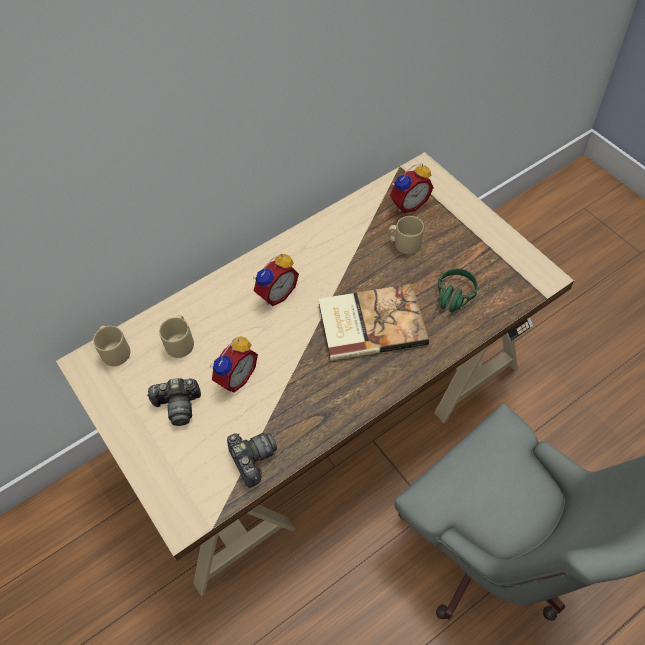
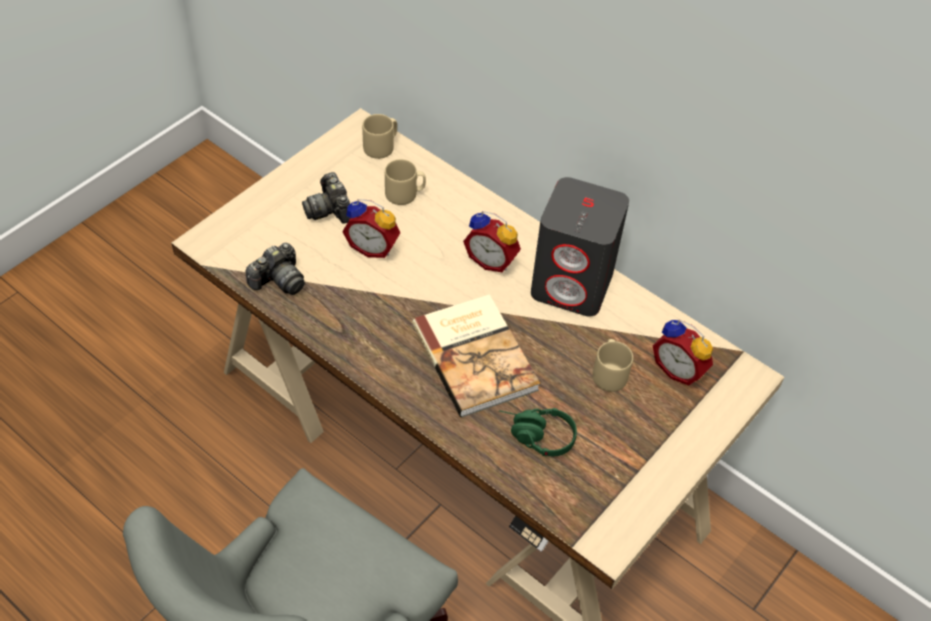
camera: 70 degrees right, 5 degrees down
none -> grey speaker [531,177,629,317]

